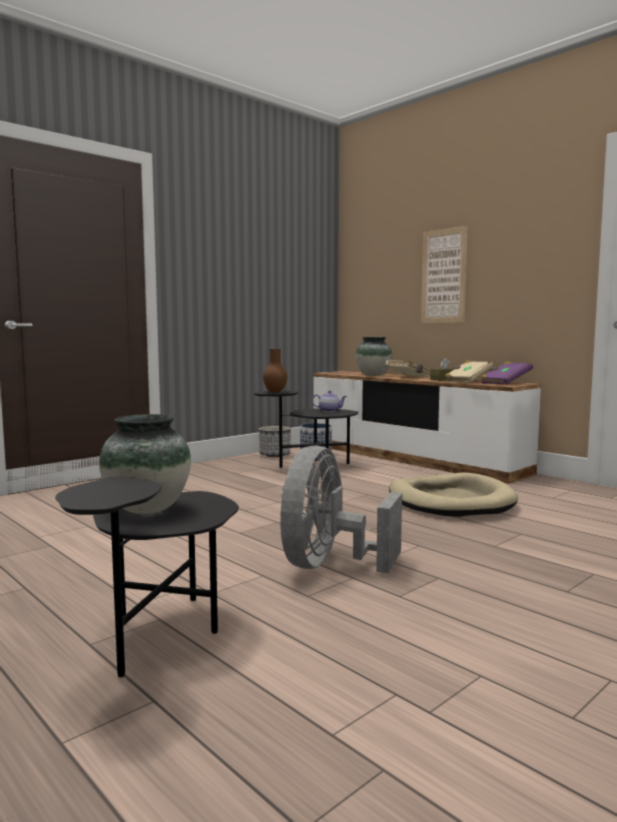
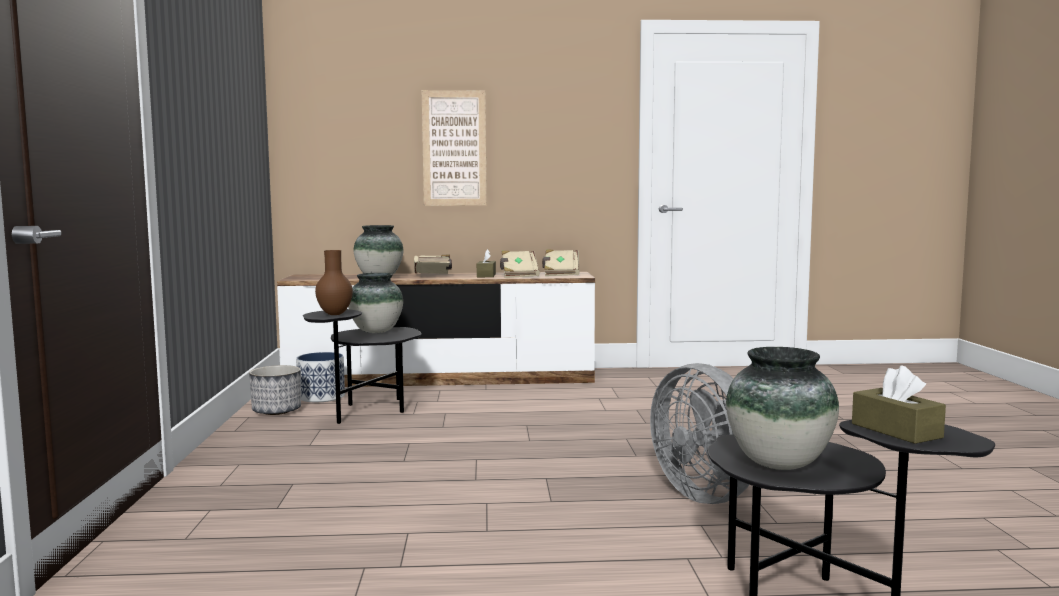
camera: 50 degrees left, 0 degrees up
teapot [312,390,347,412] -> vase [348,273,403,333]
beige dog bed [389,473,518,517] -> none
purple book [480,362,533,384] -> beige book [542,249,579,276]
none -> brown tissue box [852,365,946,444]

